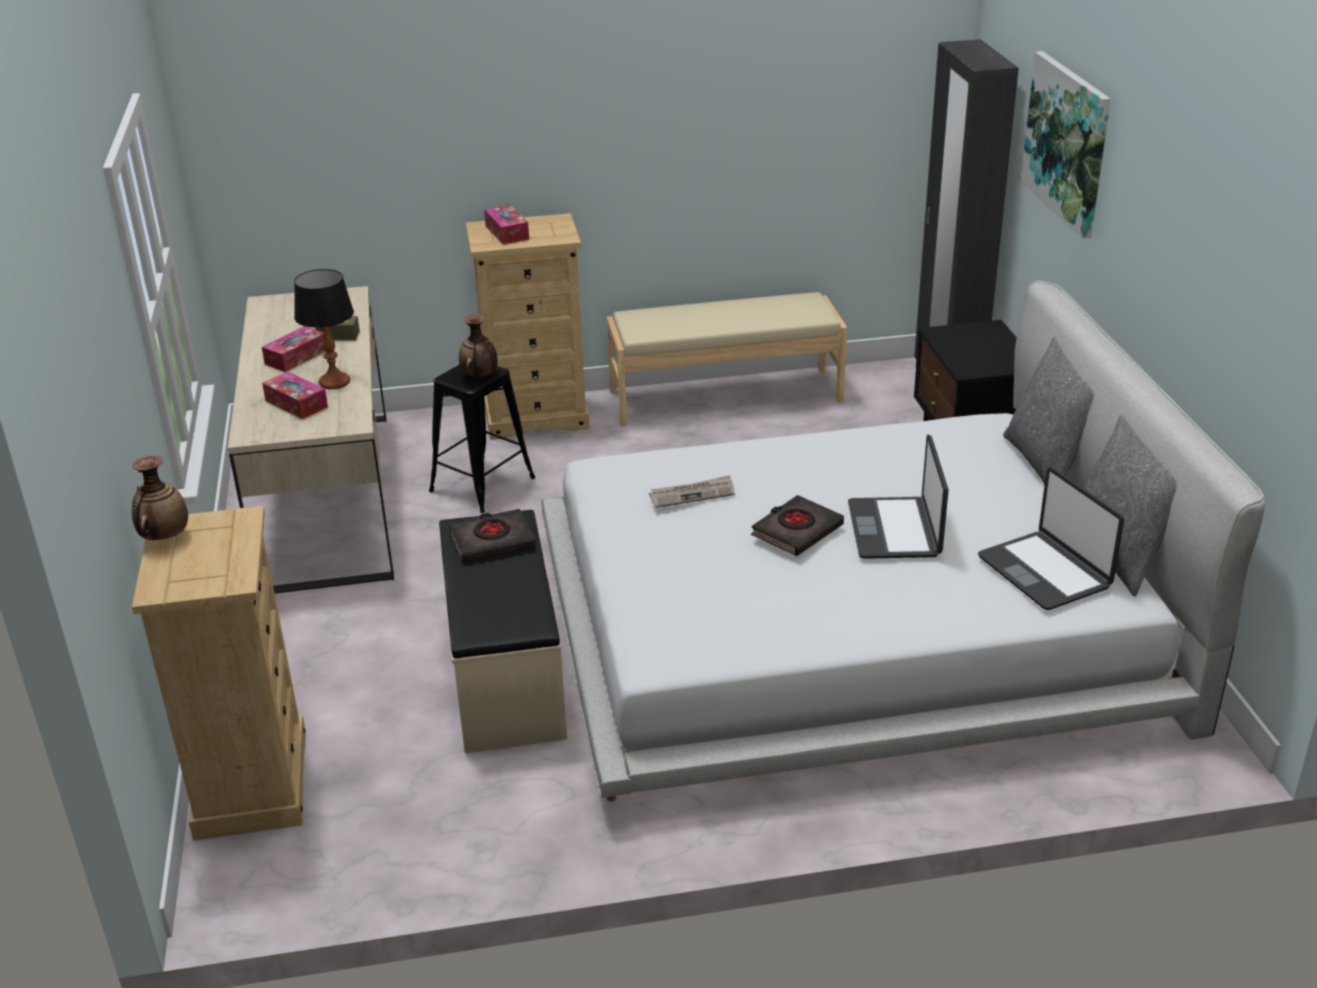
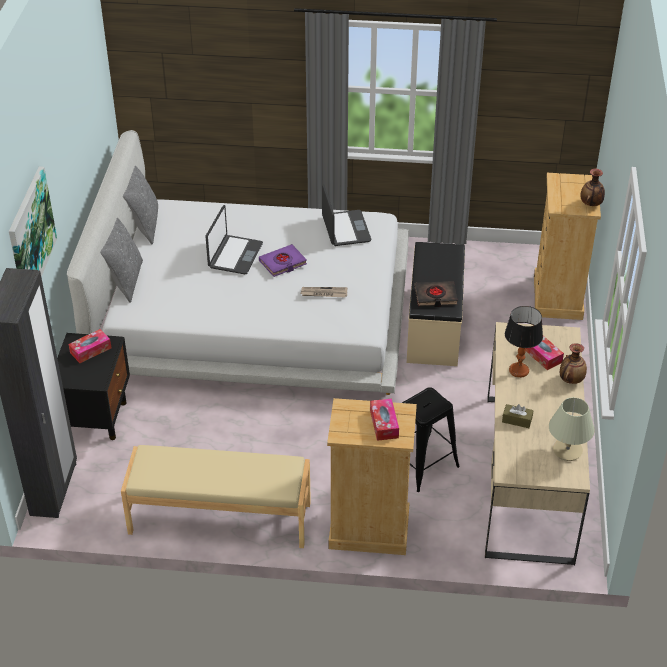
camera: 165 degrees left, 10 degrees up
tissue box [262,326,326,372] -> tissue box moved to [69,329,111,363]
vase [459,315,497,377] -> vase moved to [560,343,587,384]
black book [751,495,844,556] -> purple book [259,244,307,277]
laptop [978,467,1124,610] -> laptop moved to [322,184,371,246]
none -> beige table lamp [549,397,595,461]

